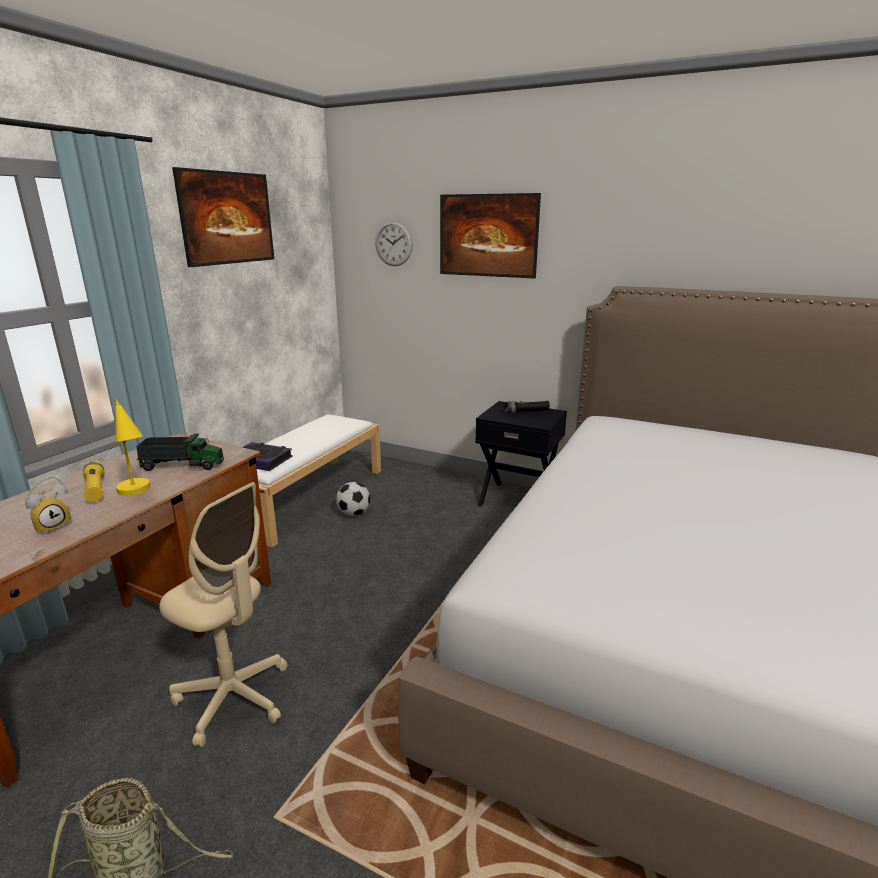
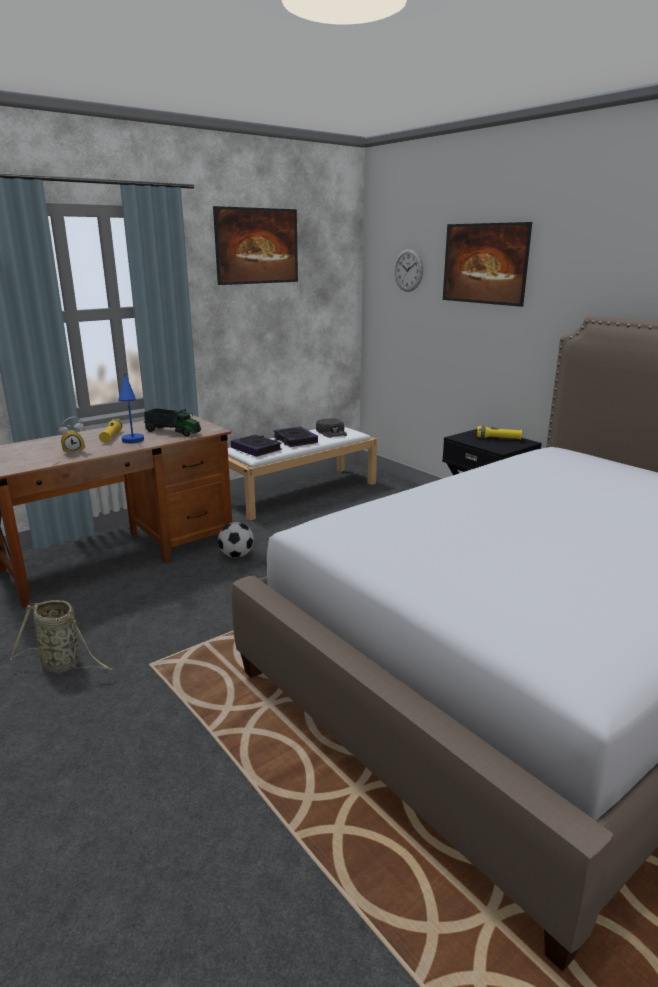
camera: 25 degrees right, 0 degrees up
yellow table lamp [115,399,150,496] -> blue table lamp [118,373,144,443]
beige office chair [159,482,288,747] -> none
football [336,482,370,516] -> football moved to [218,522,254,558]
black flashlight [505,400,550,414] -> yellow flashlight [477,426,522,440]
none -> book [273,426,318,447]
none -> black cap [316,418,347,438]

